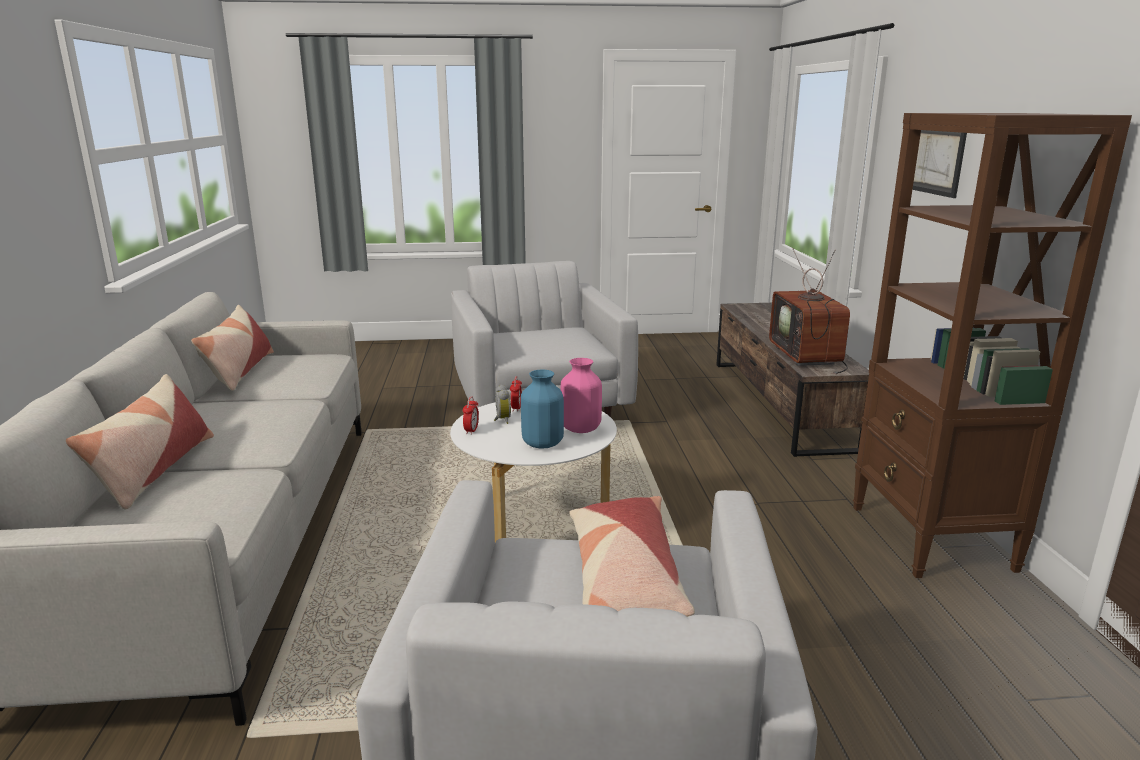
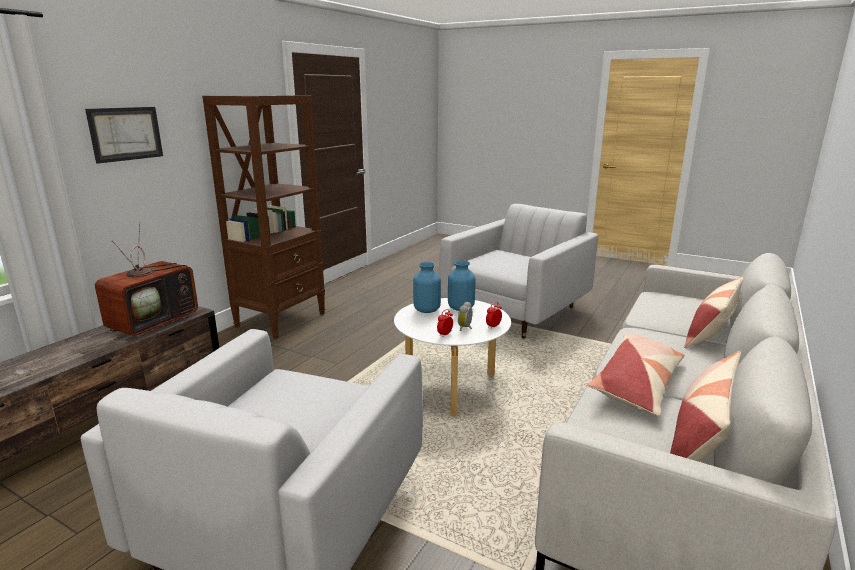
camera: 145 degrees left, 0 degrees up
pink vase [561,358,602,433] -> blue vase [413,262,441,313]
pillow [569,496,695,617] -> pillow moved to [587,333,685,416]

